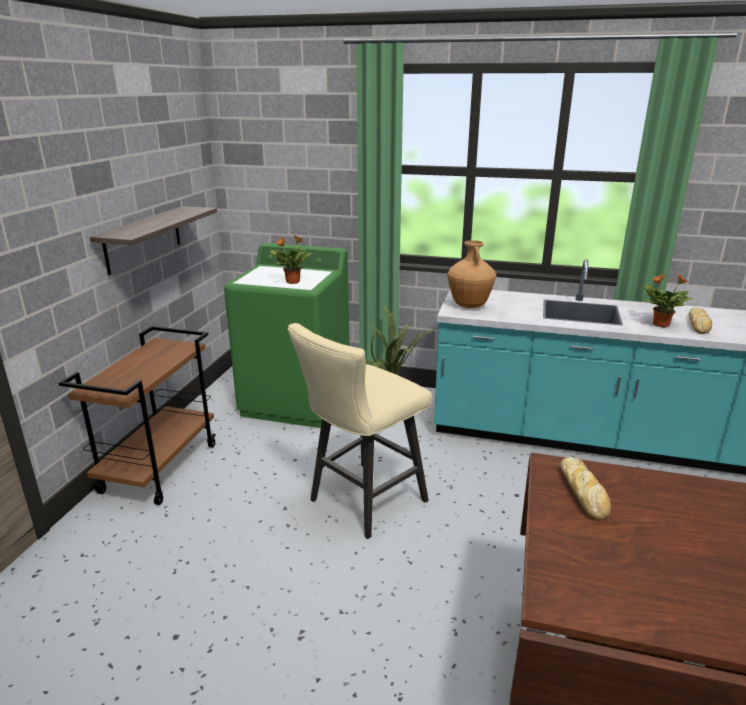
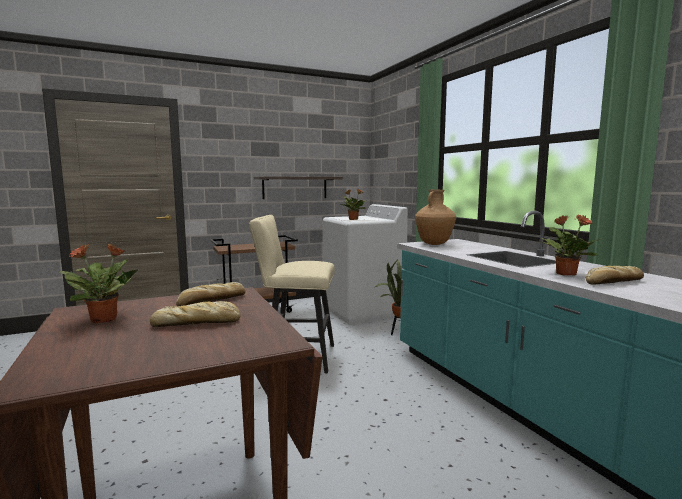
camera: 50 degrees right, 15 degrees down
green washing machine [224,243,350,428] -> white washing machine [323,204,408,325]
none -> potted plant [60,243,138,323]
none -> bread [150,301,241,327]

